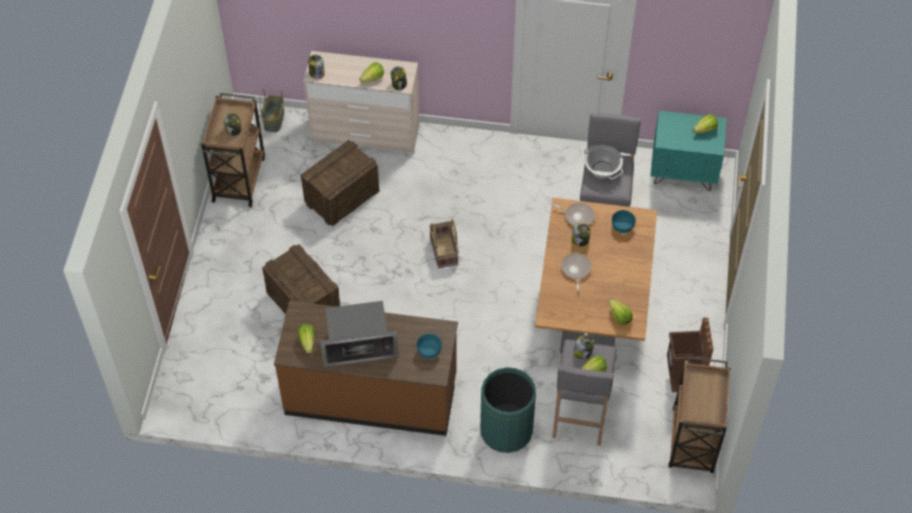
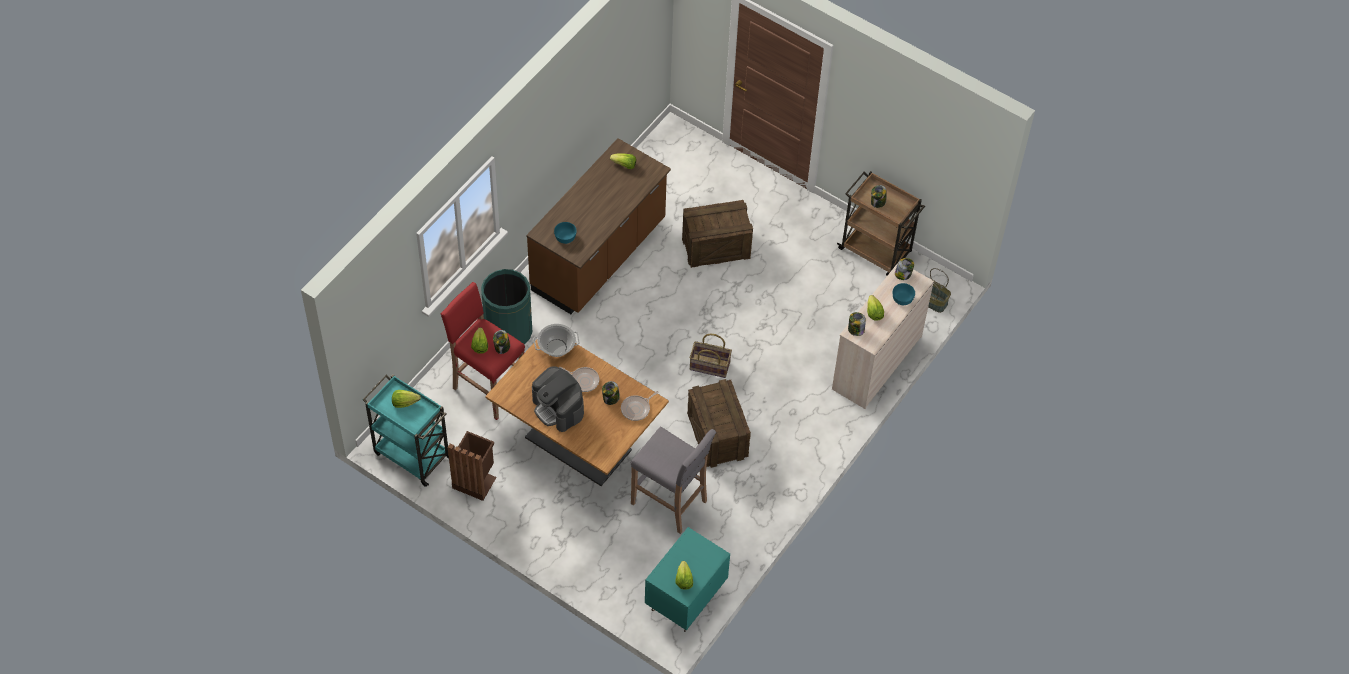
camera: 115 degrees right, 0 degrees up
crate [301,140,380,227] -> crate moved to [687,379,751,468]
microwave [320,301,398,367] -> none
grey stool [552,339,618,446] -> red stool [441,282,525,420]
cooking pot [584,145,623,179] -> cooking pot moved to [534,324,580,357]
lettuce [609,299,633,325] -> lettuce moved to [392,390,421,408]
turquoise bowl [612,210,635,233] -> turquoise bowl moved to [893,283,915,305]
brown cart [668,357,731,473] -> turquoise cart [363,374,449,487]
none -> coffee machine [532,366,584,432]

